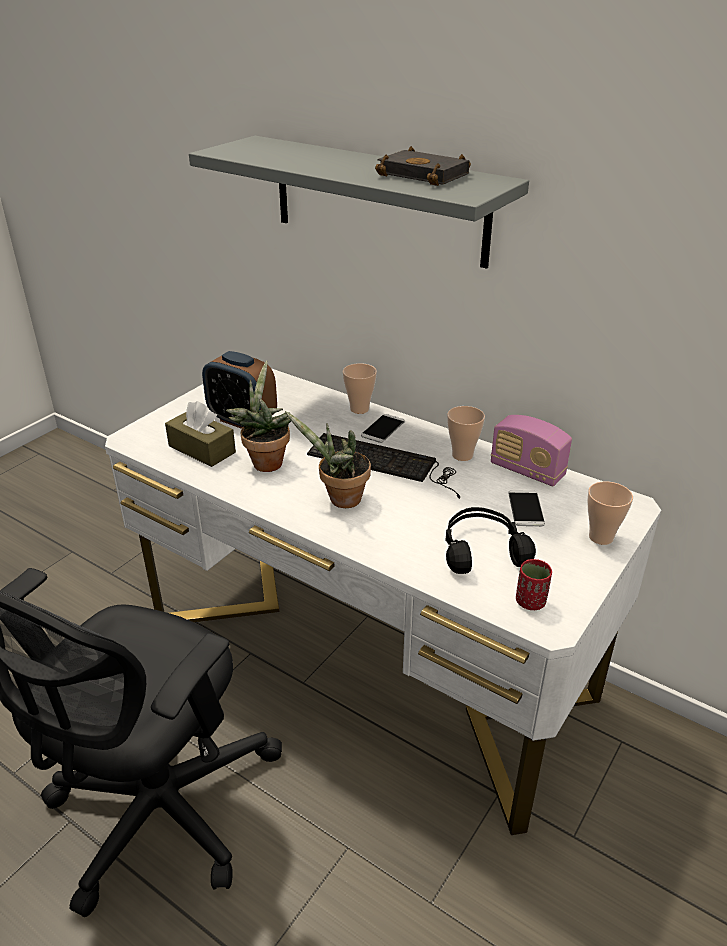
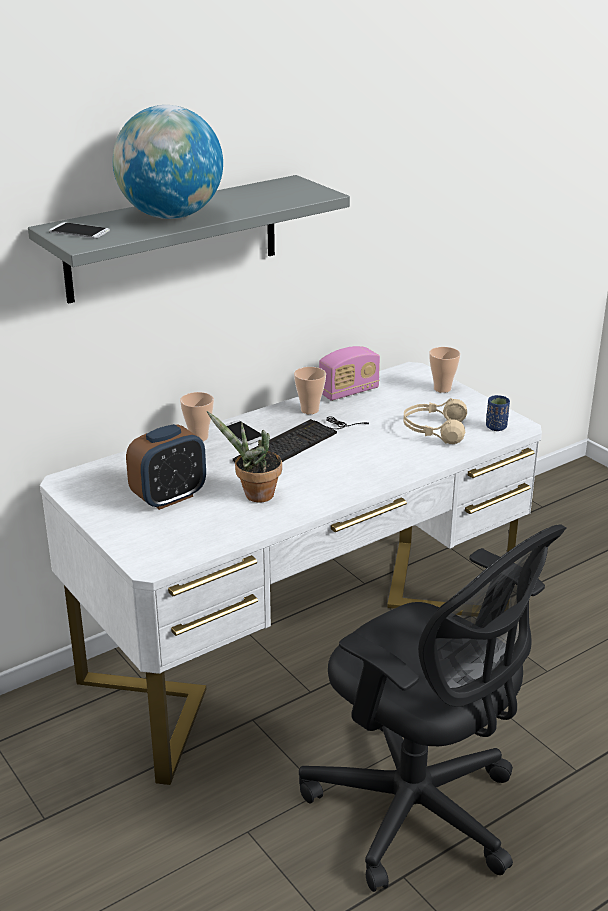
camera: 70 degrees left, 5 degrees down
brown tissue box [165,401,236,467] -> none
potted plant [285,411,371,508] -> none
black book [375,146,471,186] -> none
black headphones [445,507,536,574] -> beige headphones [403,398,467,444]
phone [508,490,545,526] -> phone moved to [49,222,110,239]
red cup [516,559,552,610] -> blue cup [486,395,510,431]
none -> globe [113,105,223,219]

